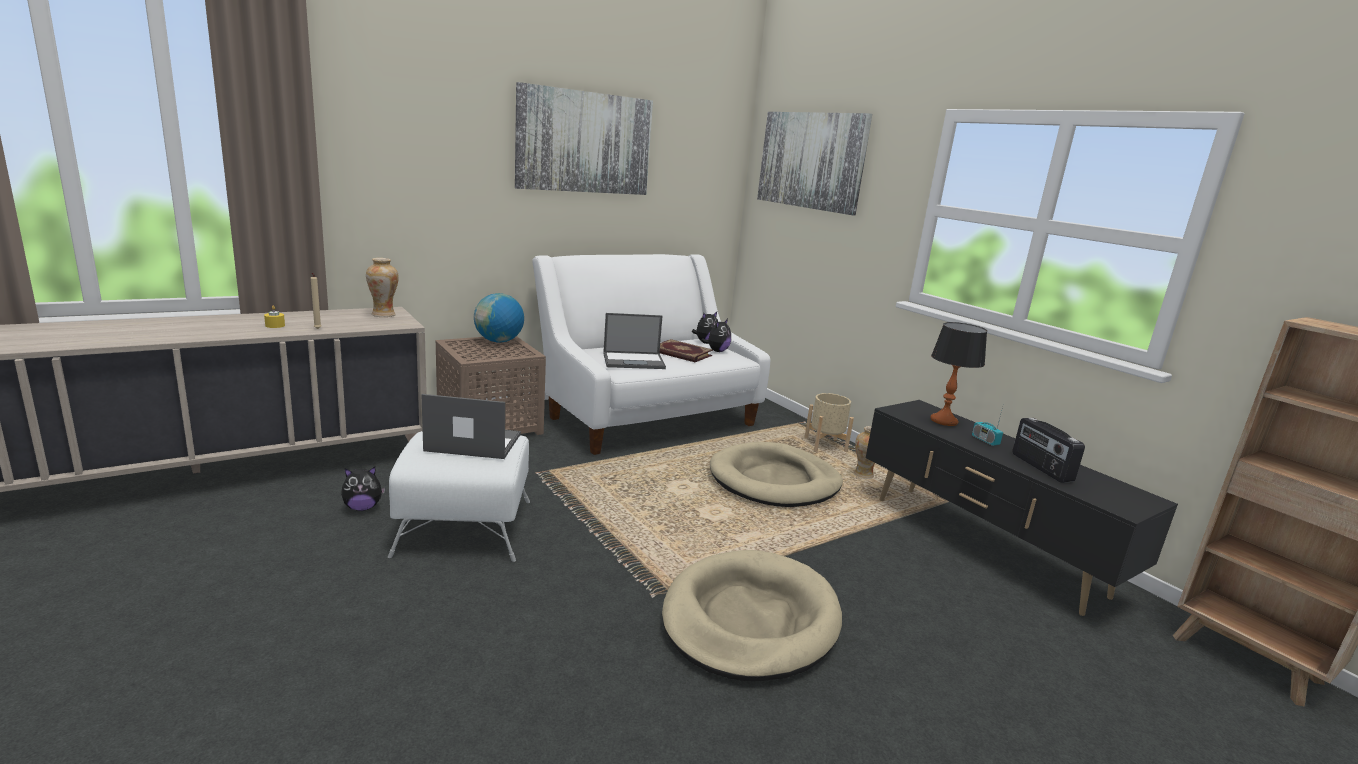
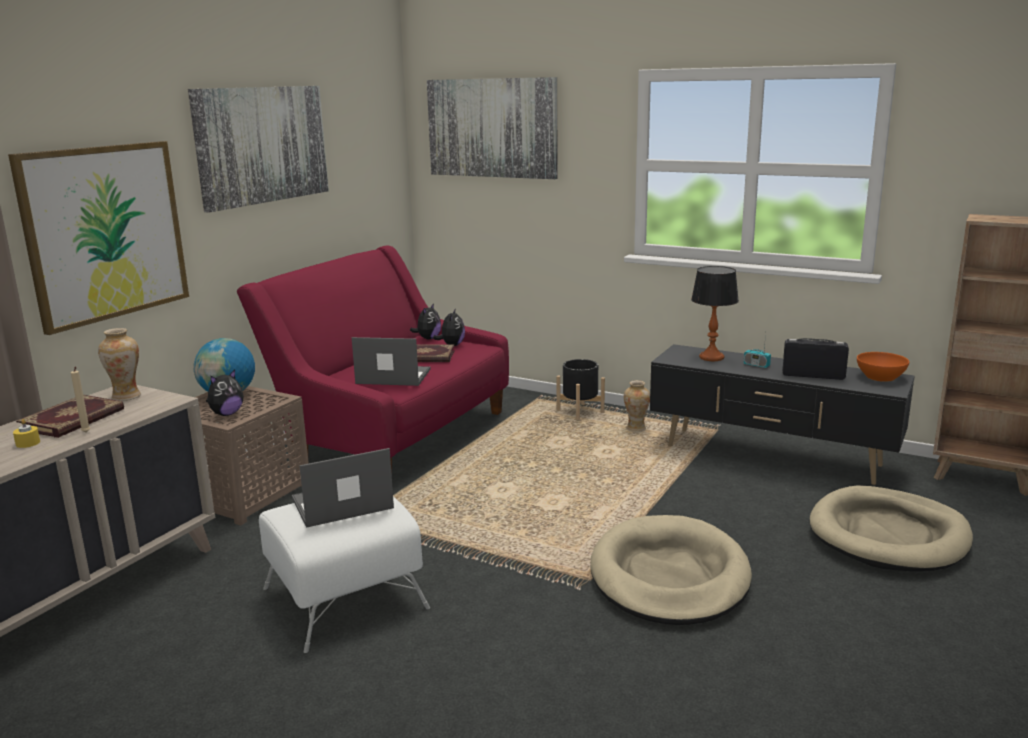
camera: 25 degrees left, 0 degrees up
plush toy [341,467,386,511] -> plush toy moved to [206,370,244,416]
white sofa [532,254,770,455] -> red sofa [237,246,509,474]
laptop [603,313,666,369] -> laptop turned 135 degrees counterclockwise [352,337,430,386]
beige dog bed [710,442,843,507] -> beige dog bed moved to [809,485,973,572]
beige planter [804,393,854,452] -> black planter [556,359,605,420]
radio [1012,418,1085,483] -> radio turned 150 degrees clockwise [782,338,849,380]
none -> picture [8,141,189,335]
none -> book [16,395,124,438]
none -> orange bowl [857,352,909,382]

